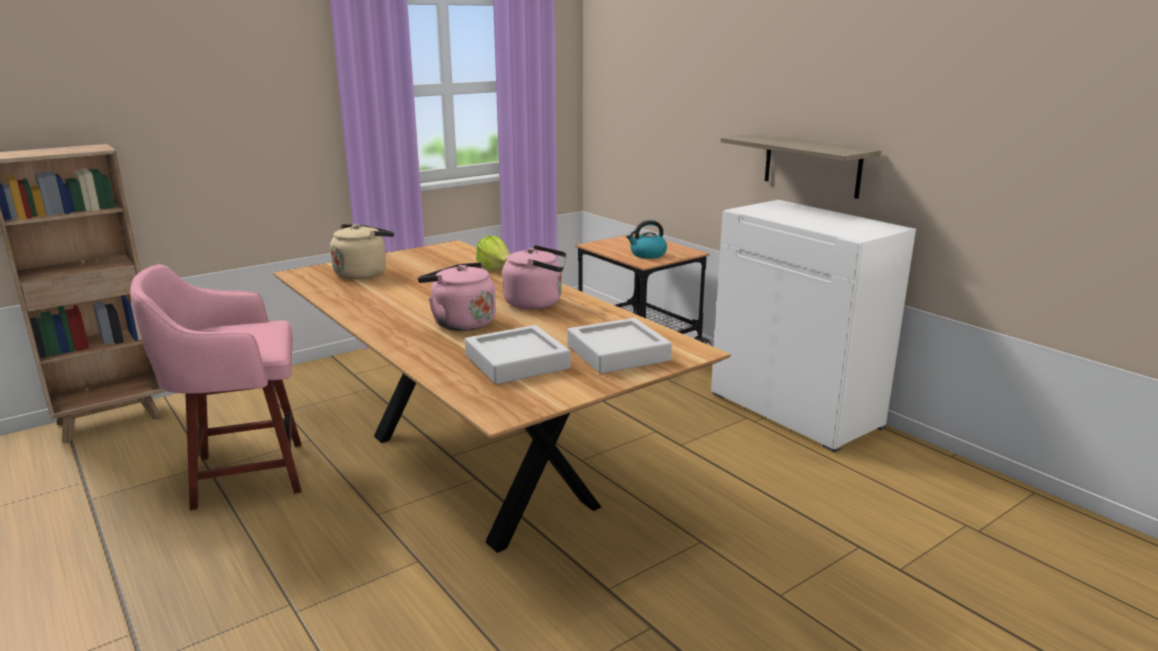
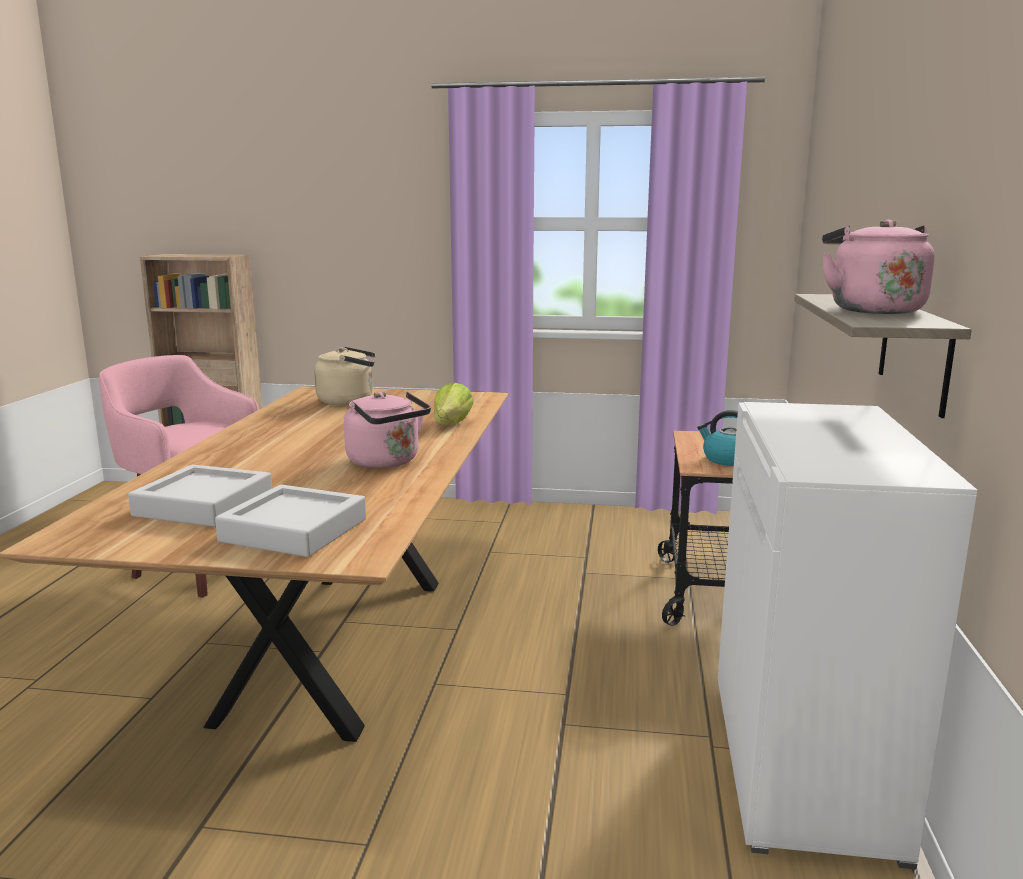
camera: 45 degrees right, 5 degrees down
pink kettle [418,262,496,331] -> pink kettle moved to [822,220,935,314]

